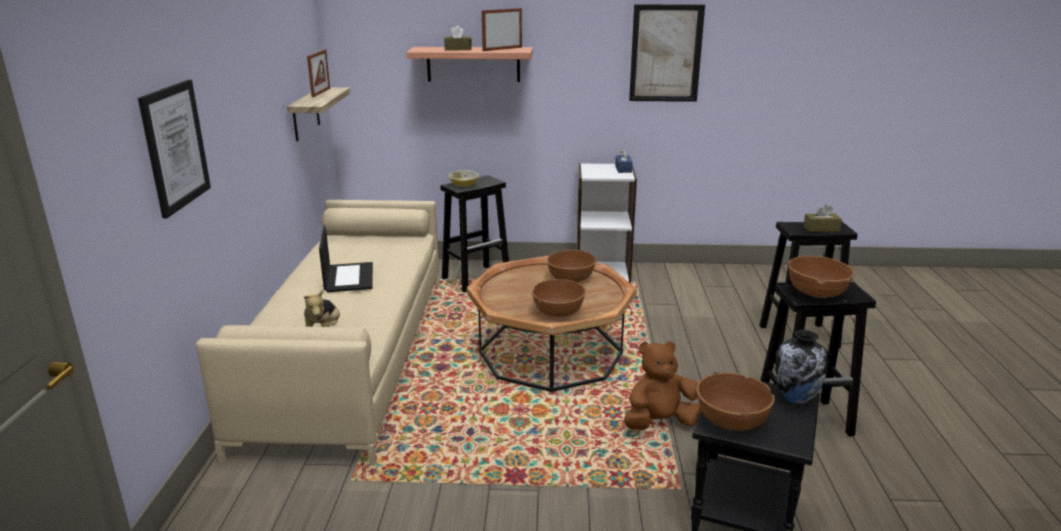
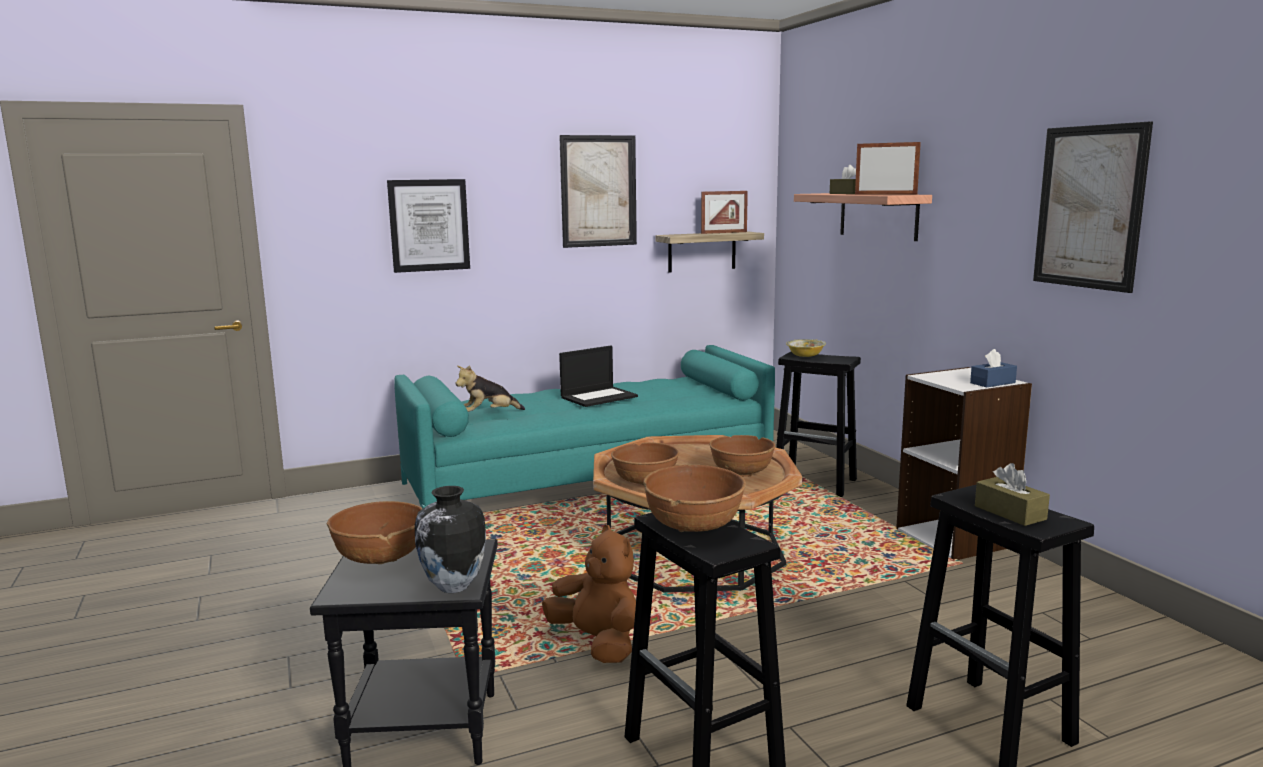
camera: 65 degrees right, 10 degrees down
beige sofa [196,200,440,466] -> turquoise sofa [395,345,775,508]
none -> picture [559,135,637,248]

